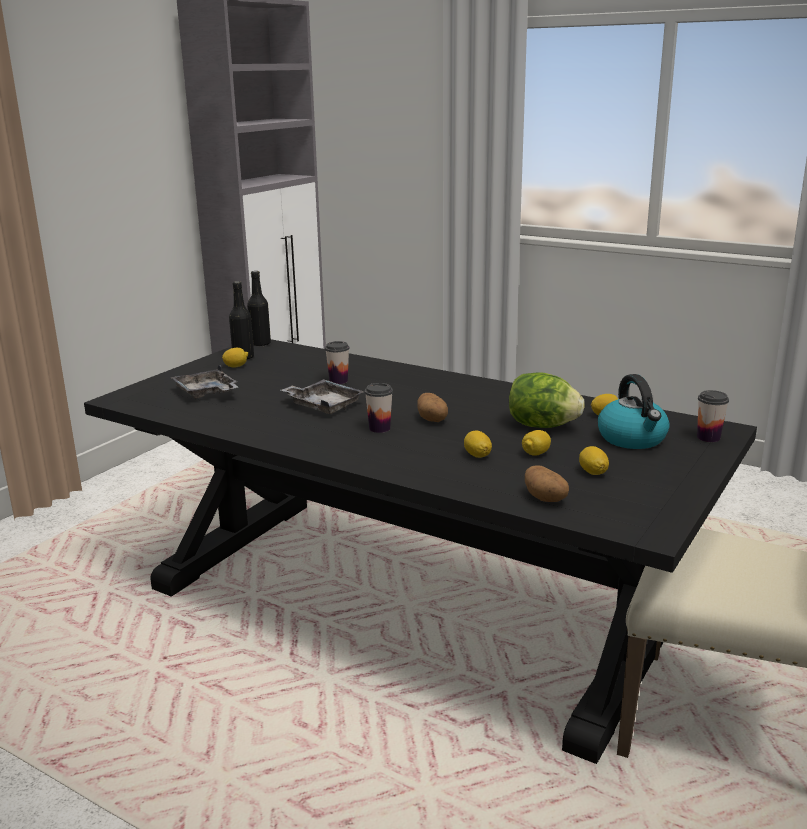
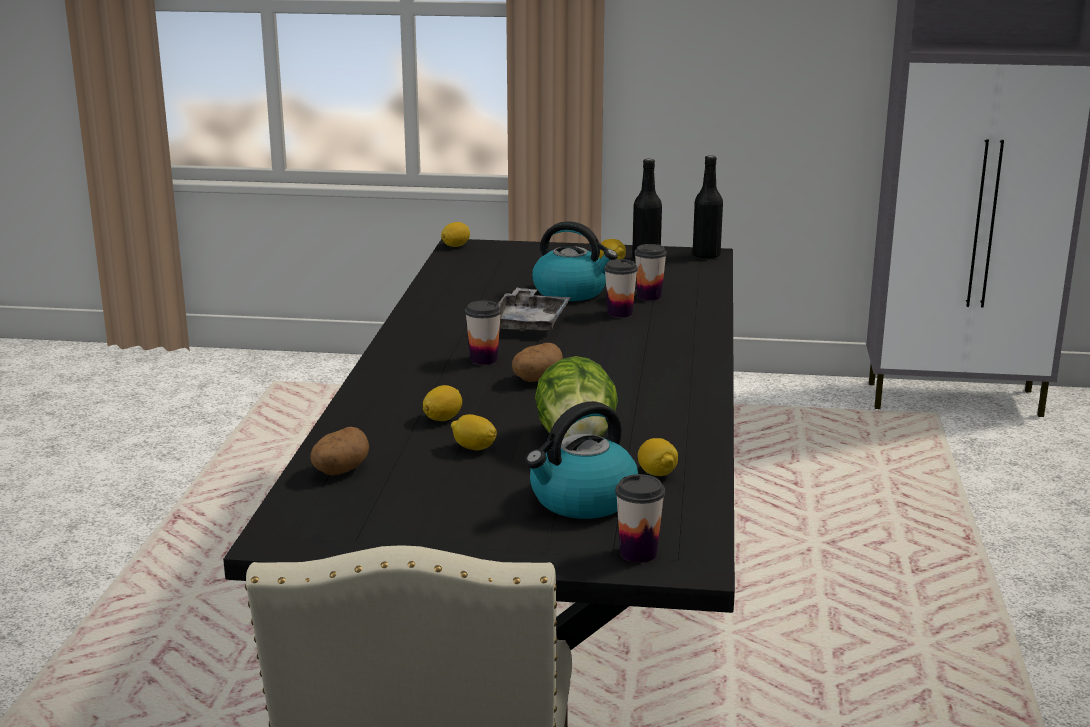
camera: 65 degrees right, 0 degrees up
grey tray [171,364,238,399] -> none
lemon [579,446,609,475] -> lemon moved to [441,222,470,247]
none -> kettle [532,221,618,301]
none -> cup [634,244,667,301]

